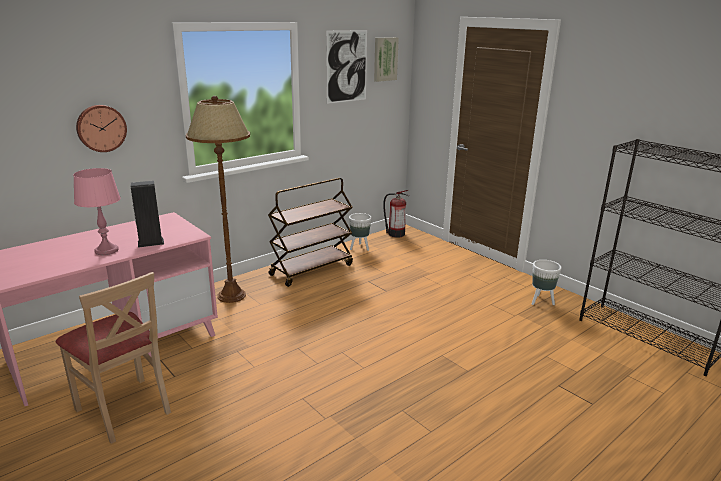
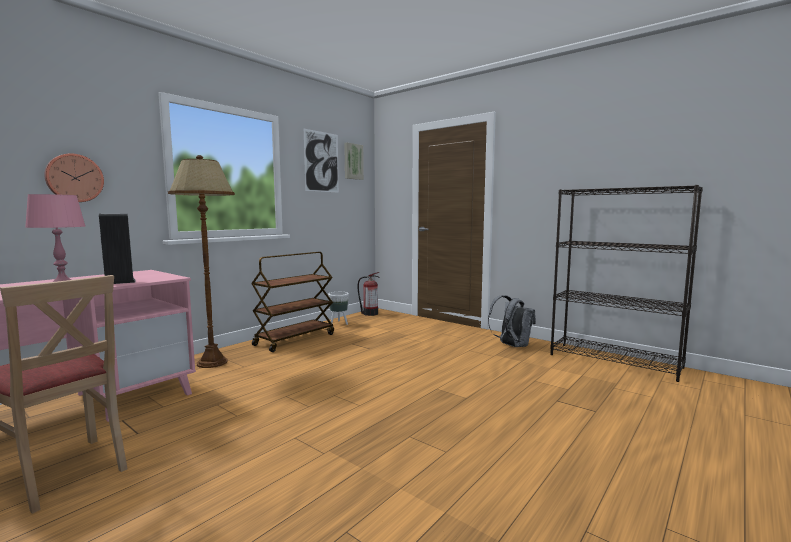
camera: 10 degrees left, 15 degrees down
white planter [532,260,562,305] -> grey backpack [488,295,536,347]

